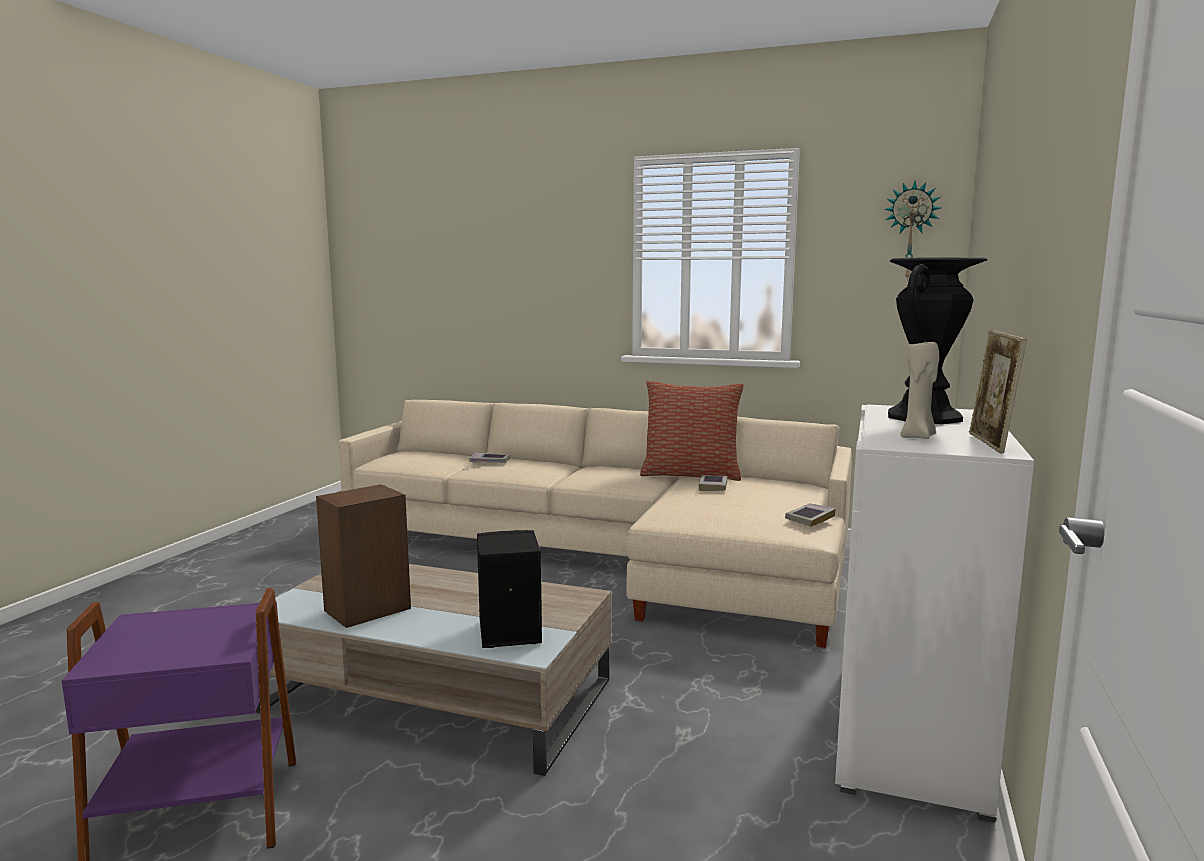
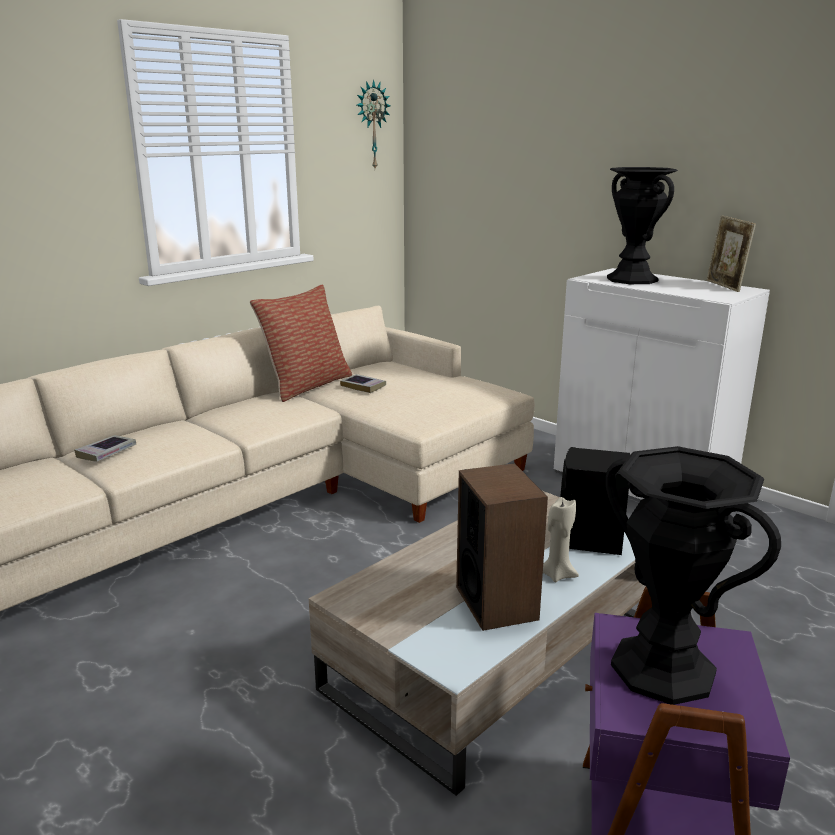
camera: 65 degrees left, 10 degrees up
book [785,503,836,527] -> none
beige candle [900,338,939,439] -> beige candle moved to [543,497,579,582]
picture frame [969,330,1027,454] -> picture frame turned 45 degrees clockwise [706,215,756,292]
none -> black vase [606,446,781,705]

